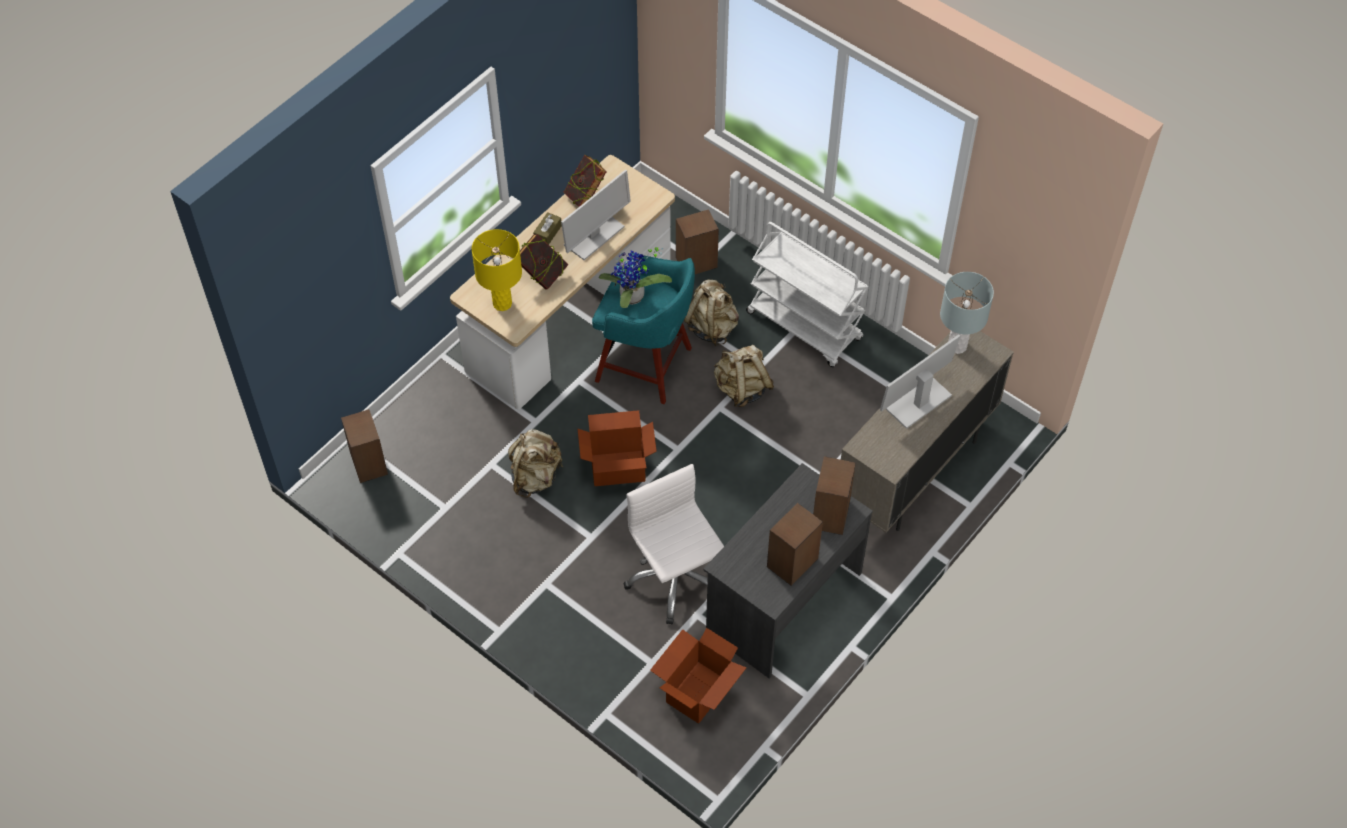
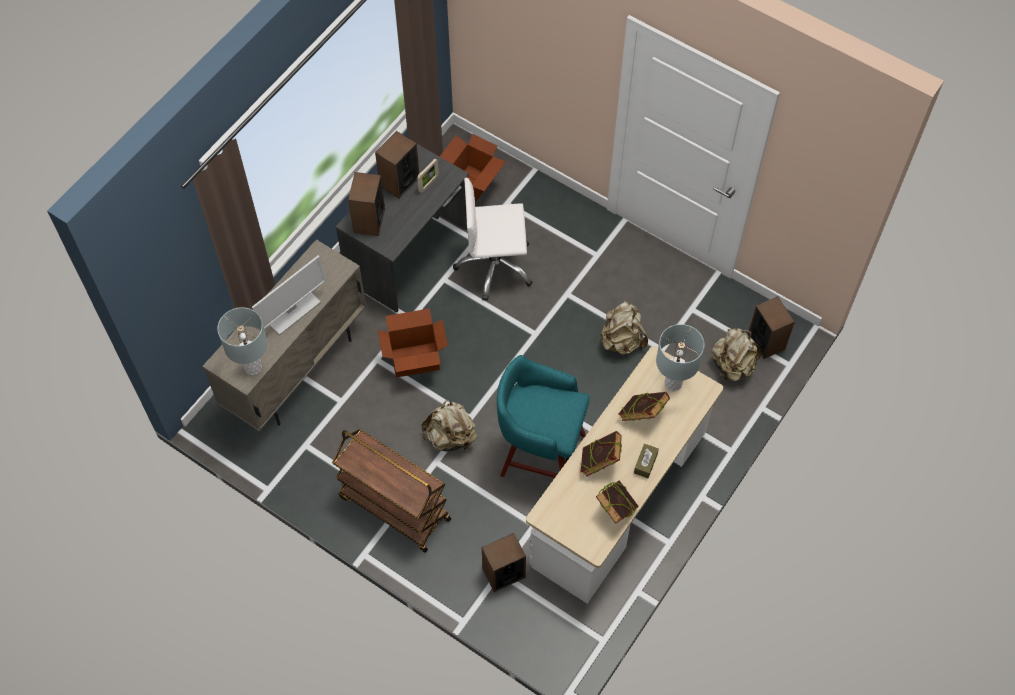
camera: 175 degrees right, 5 degrees up
yellow table lamp [472,229,522,311] -> grey table lamp [656,324,704,391]
monitor [561,169,631,260] -> book [580,431,622,477]
cardboard box [578,410,657,486] -> cardboard box moved to [378,308,448,378]
potted plant [599,247,672,308] -> none
white office chair [624,464,724,625] -> white office chair turned 120 degrees clockwise [453,178,533,301]
beige backpack [684,280,739,346] -> beige backpack moved to [711,328,761,381]
white cart [746,222,868,367] -> brown cart [332,429,451,553]
none -> picture frame [417,158,439,193]

